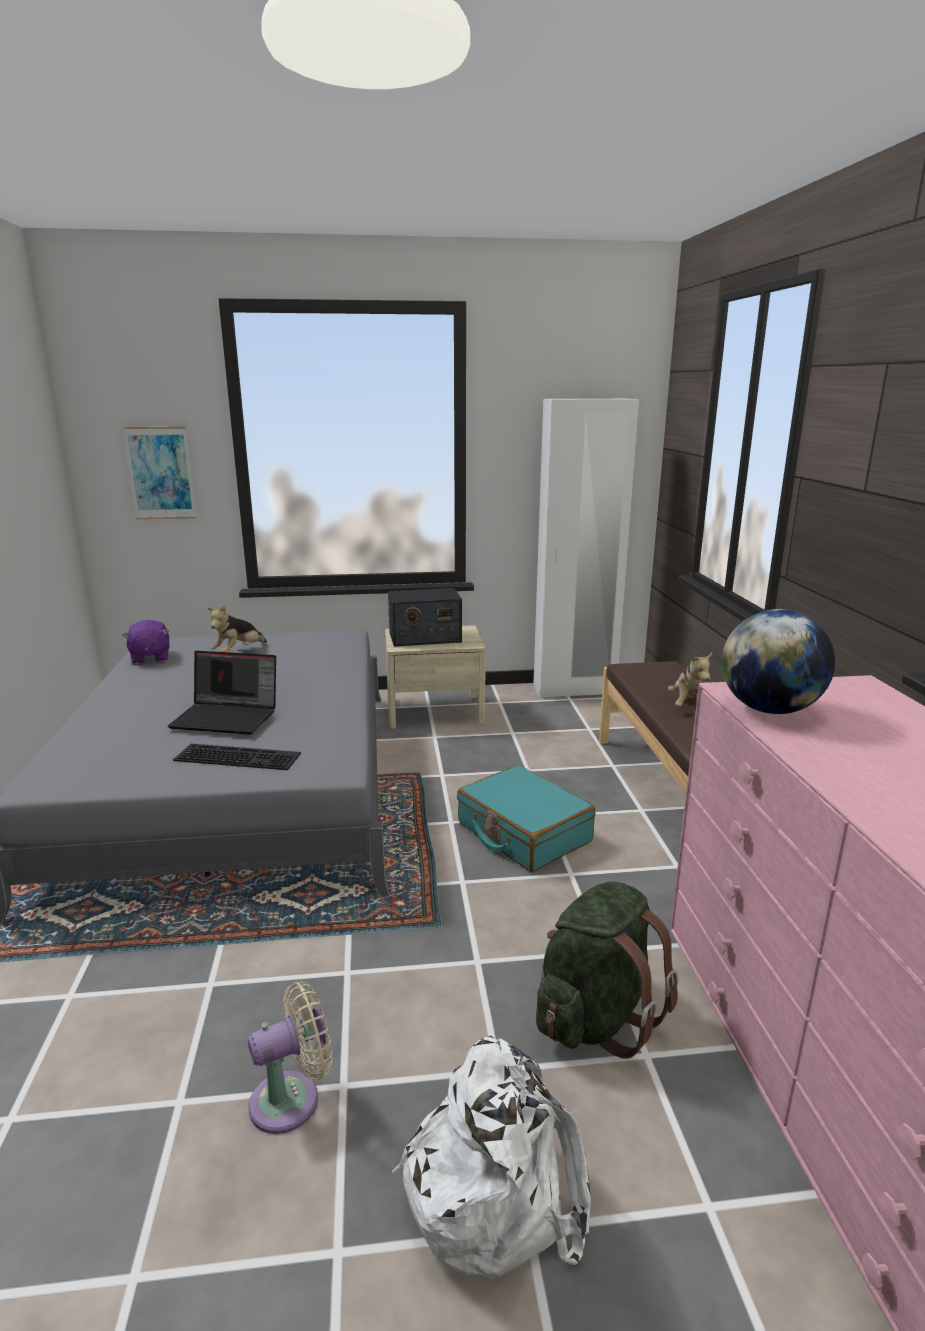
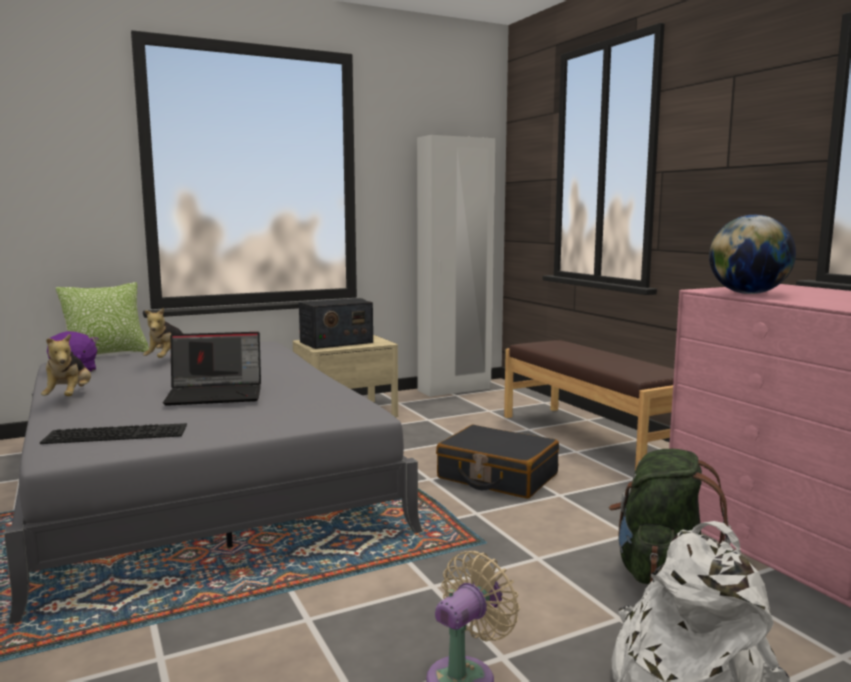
camera: 20 degrees left, 10 degrees down
picture [123,427,197,519] -> none
keyboard [173,744,301,770] -> keyboard moved to [40,423,187,444]
turquoise suitcase [457,765,595,872] -> black suitcase [436,425,559,499]
plush toy [668,653,712,706] -> plush toy moved to [41,333,91,396]
none -> pillow [56,282,149,355]

